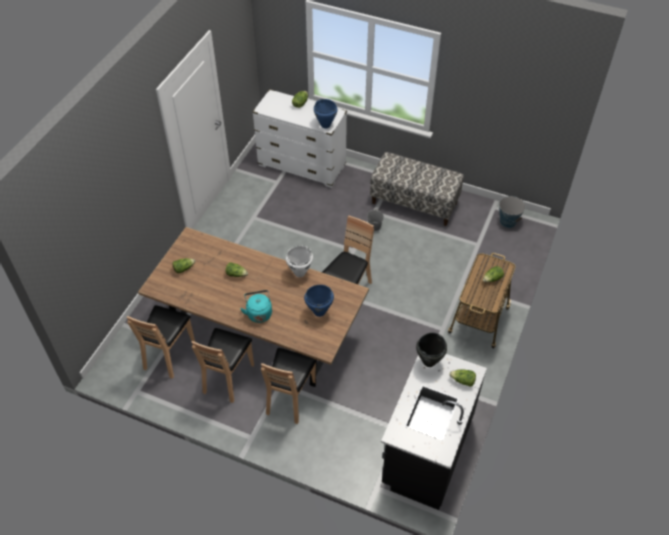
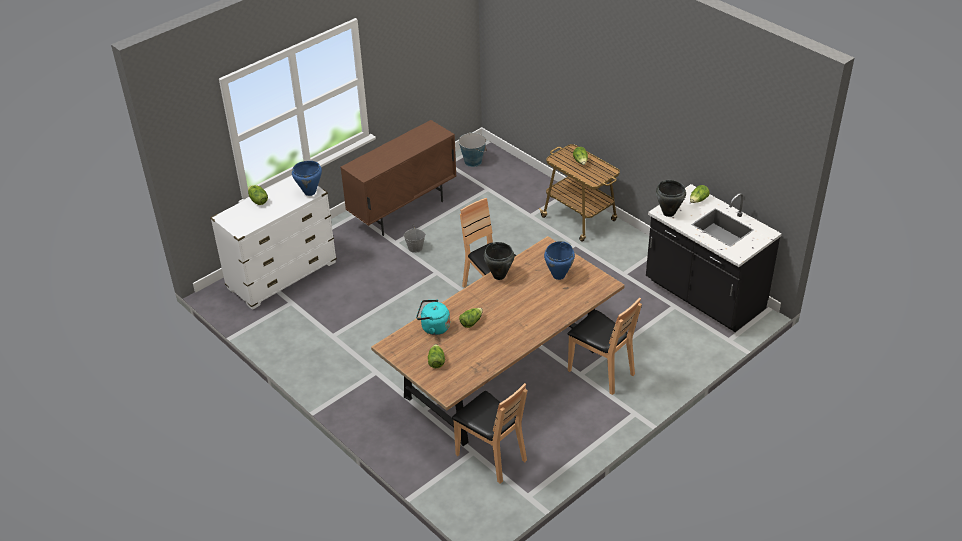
camera: 65 degrees left, 10 degrees down
brown chair [191,328,254,403] -> none
turquoise kettle [240,290,272,323] -> turquoise kettle moved to [416,300,450,335]
white cooking pot [286,246,313,277] -> black cooking pot [484,242,514,280]
bench [370,152,464,226] -> brown cabinet [340,120,456,236]

